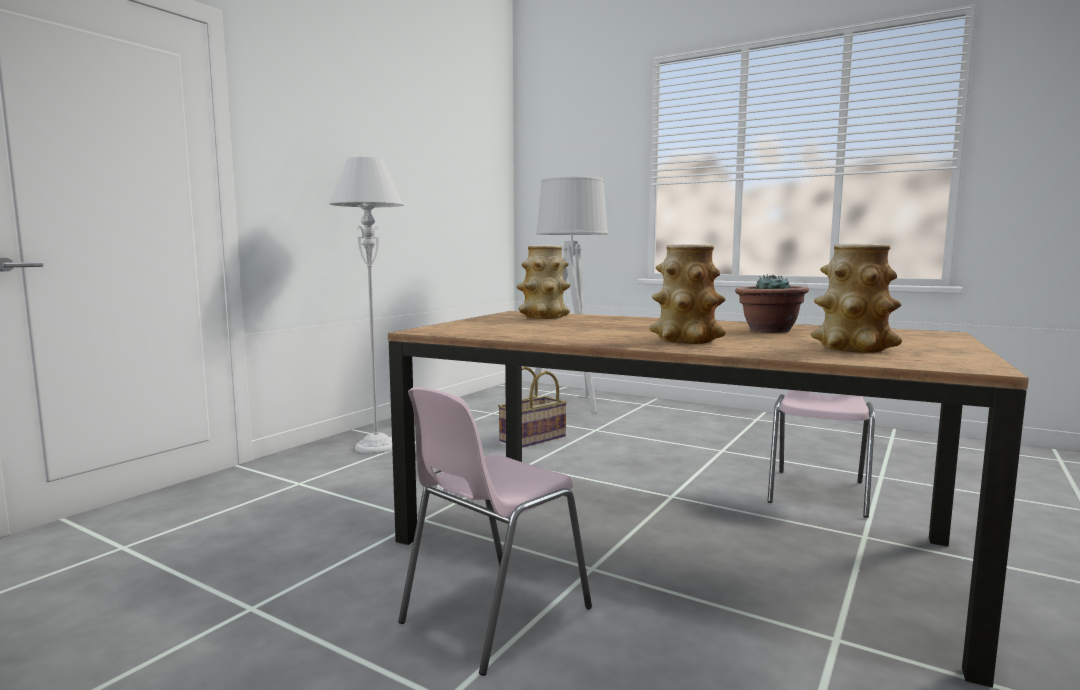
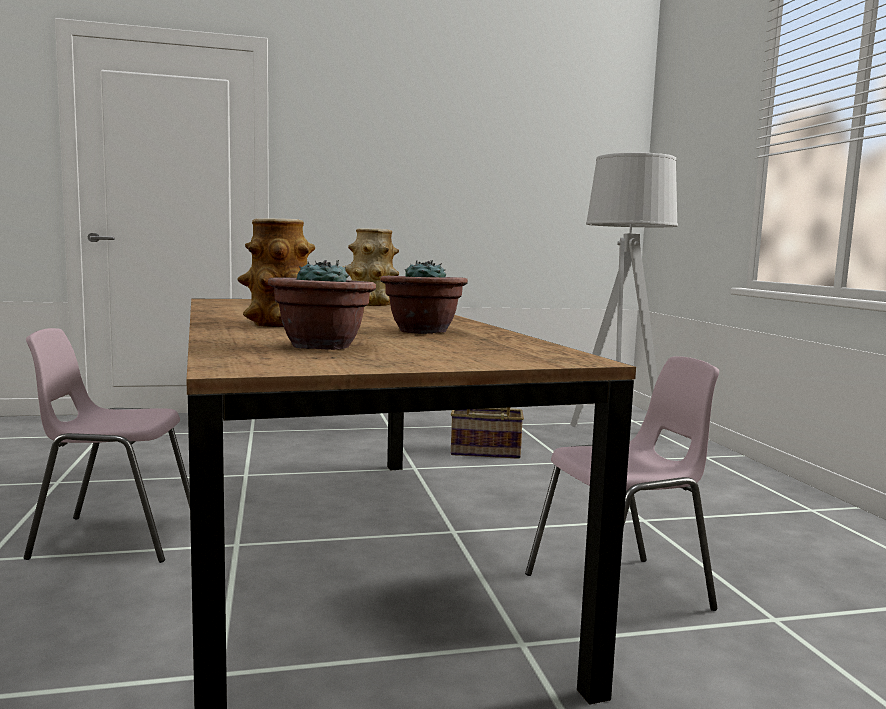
camera: 45 degrees right, 0 degrees up
grey floor lamp [329,157,403,454] -> none
vase [811,243,902,353] -> potted plant [268,260,376,350]

